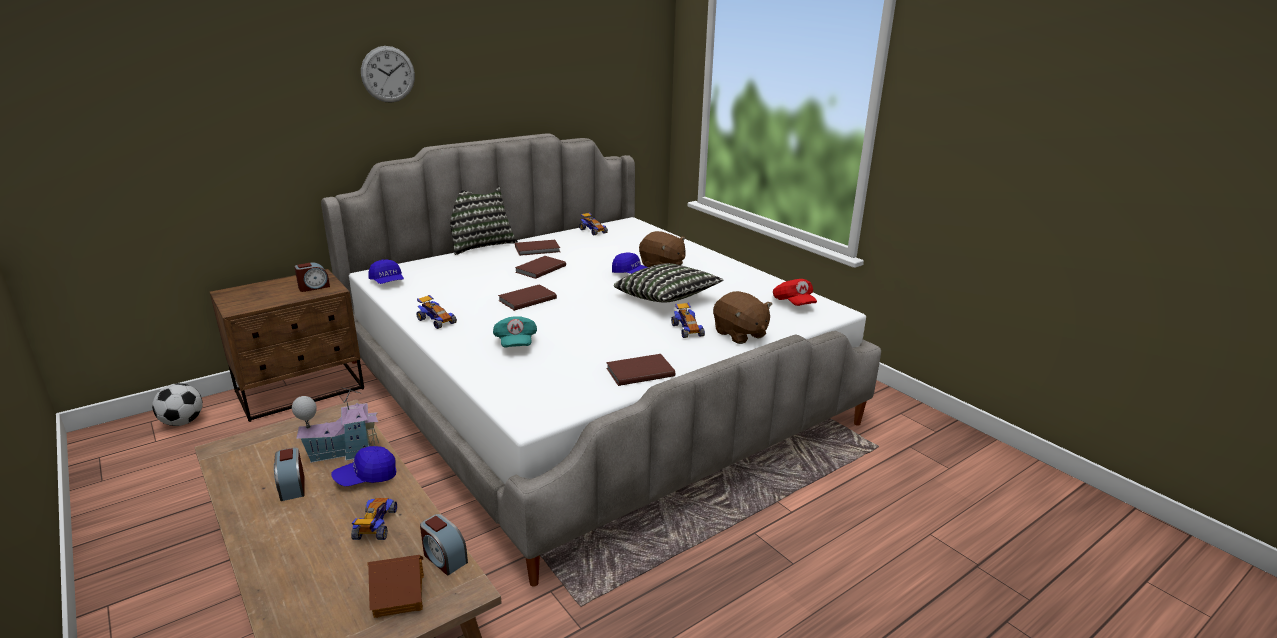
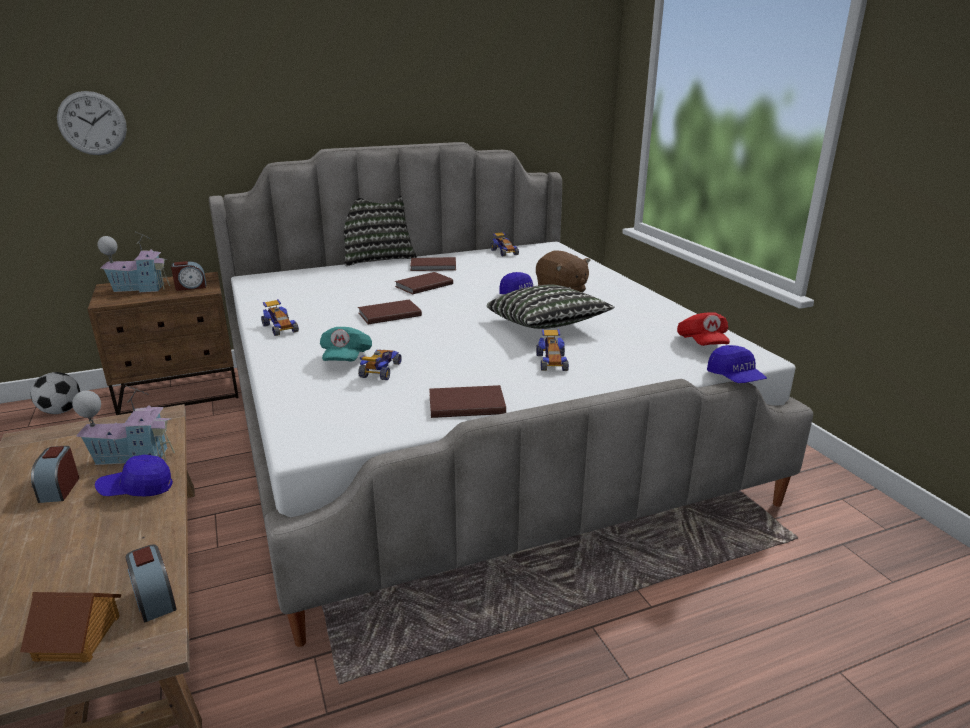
camera: 15 degrees right, 0 degrees up
toy car [351,498,397,540] -> toy car moved to [358,350,402,380]
wall clock [361,46,415,103] -> wall clock moved to [57,91,127,155]
blue cap [369,259,404,284] -> blue cap moved to [707,345,767,383]
brown plush toy [713,291,772,344] -> none
none -> toy house [97,232,170,292]

